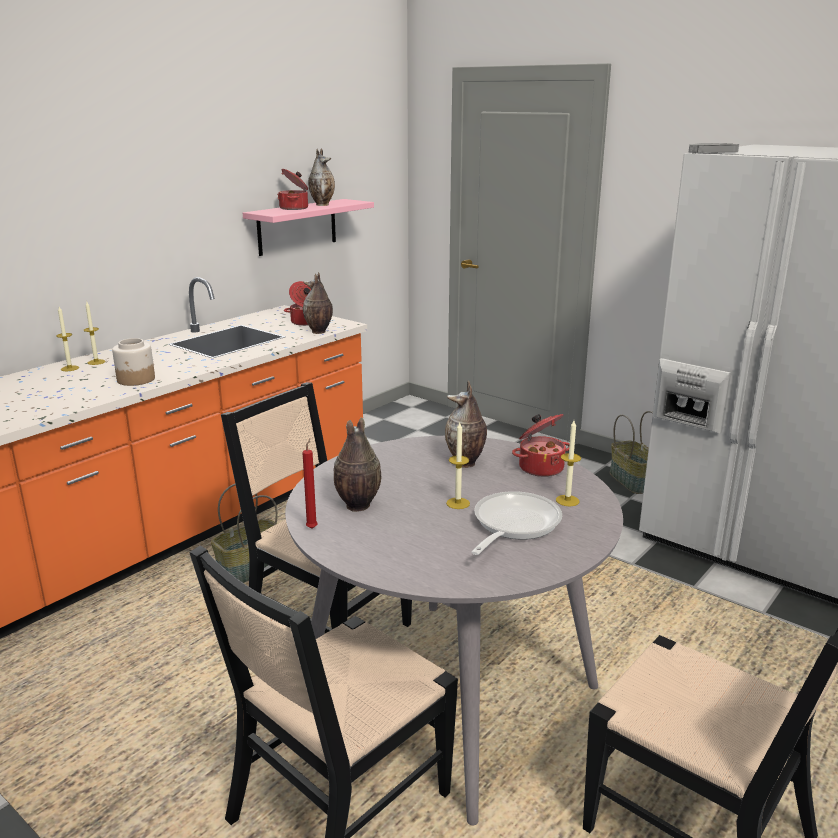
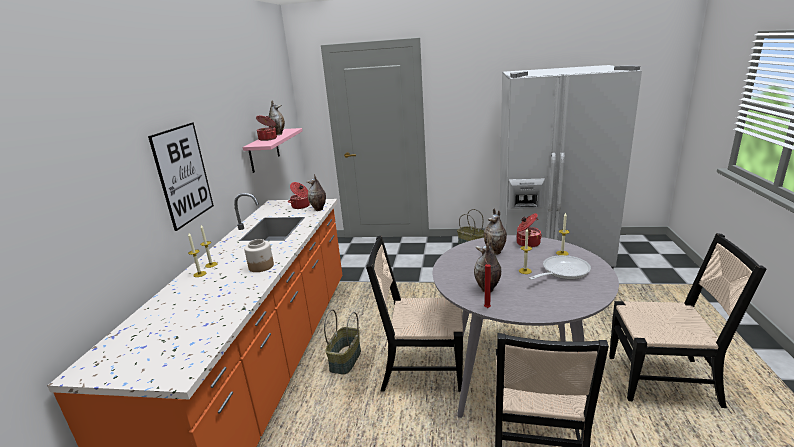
camera: 30 degrees left, 0 degrees up
frying pan [471,491,562,555] -> frying pan turned 60 degrees clockwise [529,255,591,280]
none -> picture [148,122,214,231]

